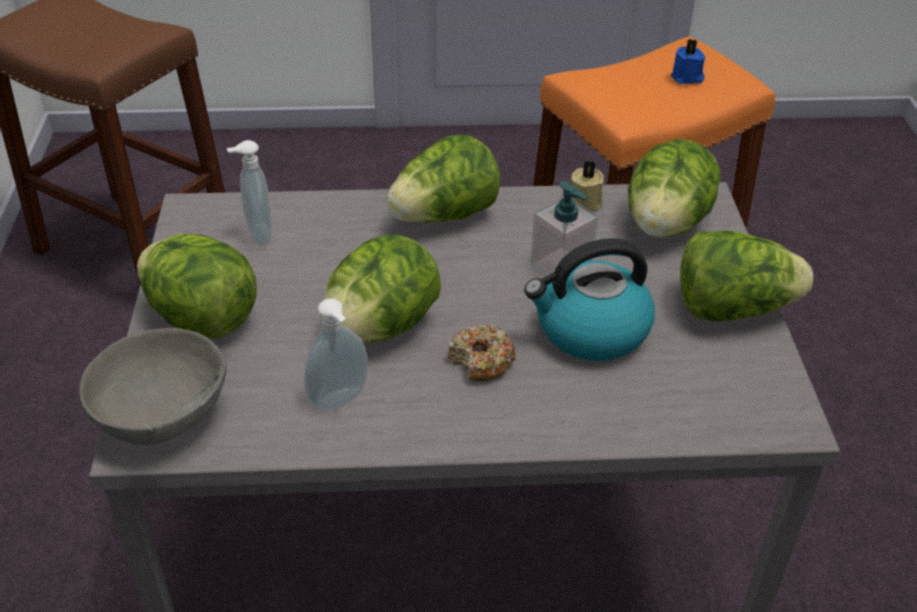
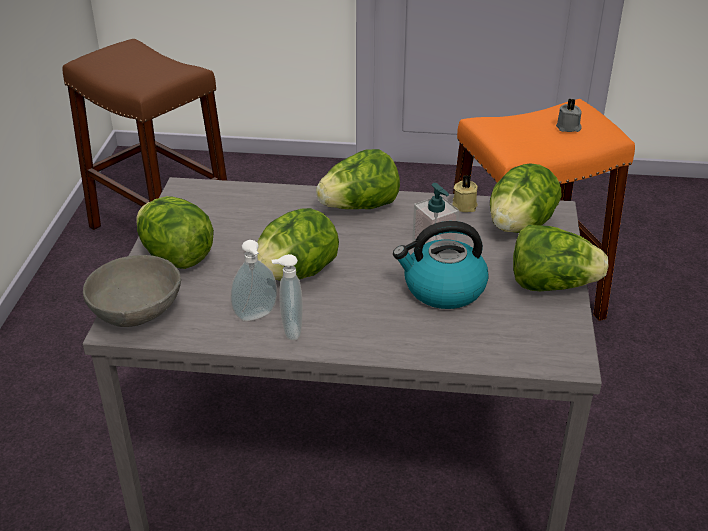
camera: 10 degrees right, 5 degrees down
soap dispenser [227,140,272,246] -> soap dispenser moved to [272,254,303,340]
donut [448,324,516,381] -> none
blue candle [671,39,705,84] -> grey candle [556,99,582,132]

